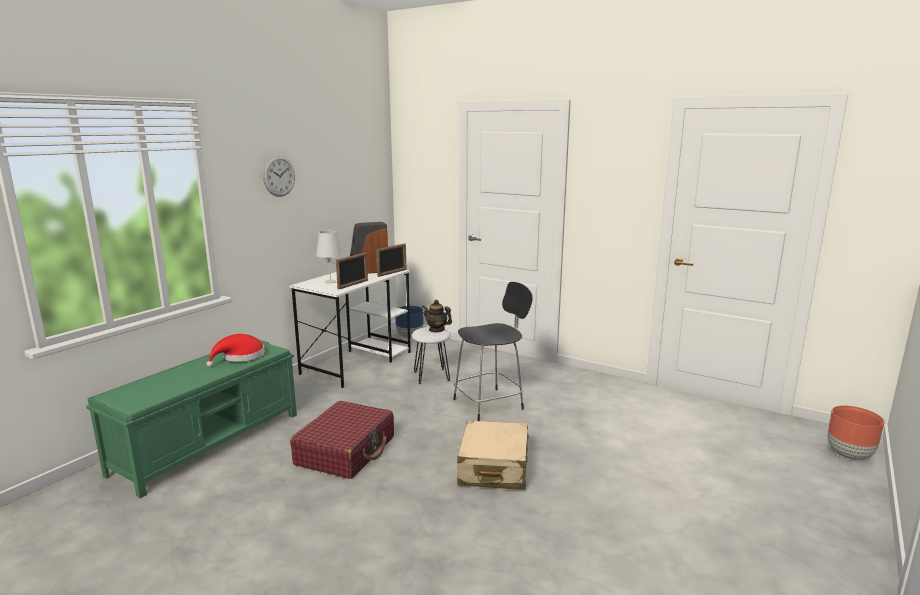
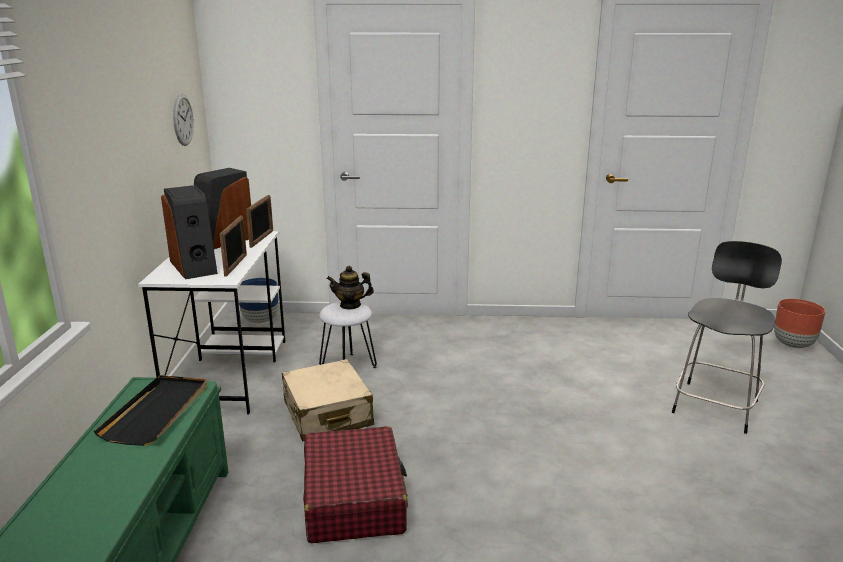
camera: 30 degrees left, 5 degrees up
red hat [207,334,265,367] -> black tray [94,375,207,446]
wall clock [263,155,295,197] -> wall clock moved to [173,94,194,146]
white table lamp [316,230,342,283] -> speaker [161,185,218,279]
black chair [453,282,533,421] -> black chair moved to [672,241,782,434]
beige suitcase [457,421,528,490] -> beige suitcase moved to [282,359,374,441]

